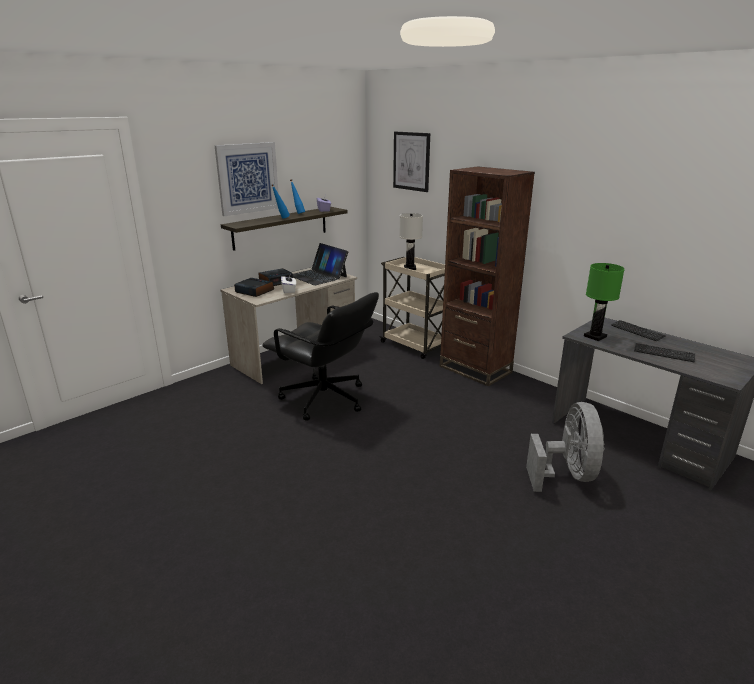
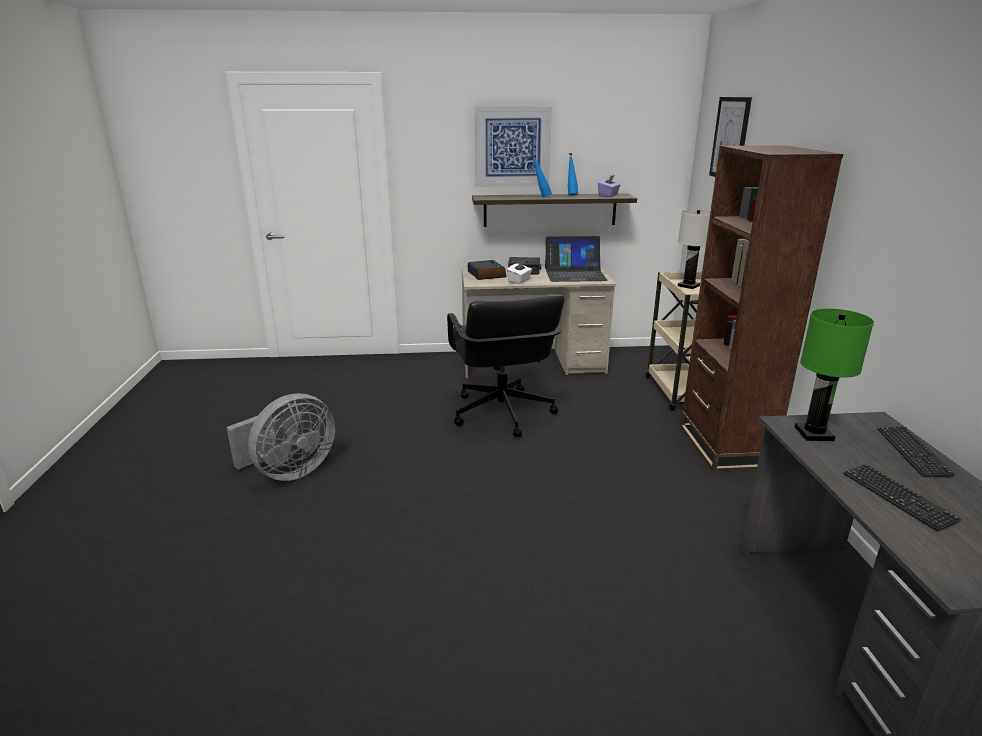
camera: 40 degrees right, 0 degrees up
laptop [293,243,348,286] -> laptop turned 90 degrees counterclockwise [545,236,608,282]
grey fan [526,402,605,492] -> grey fan moved to [226,393,335,481]

